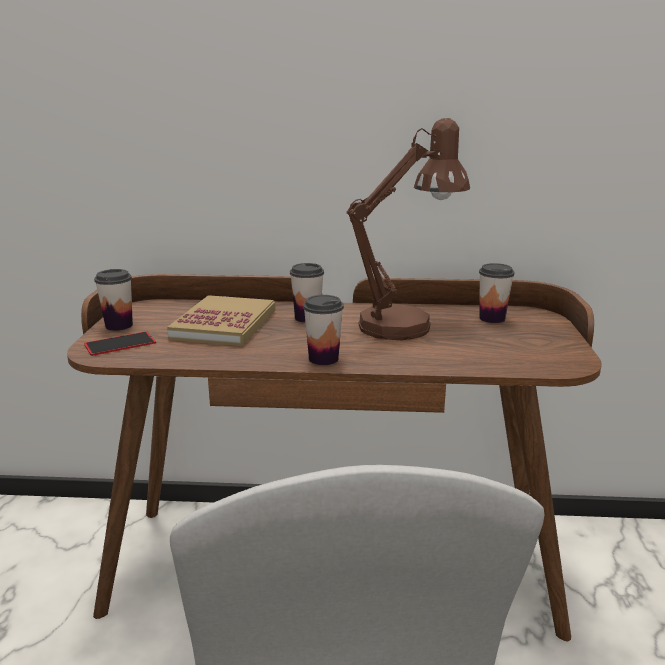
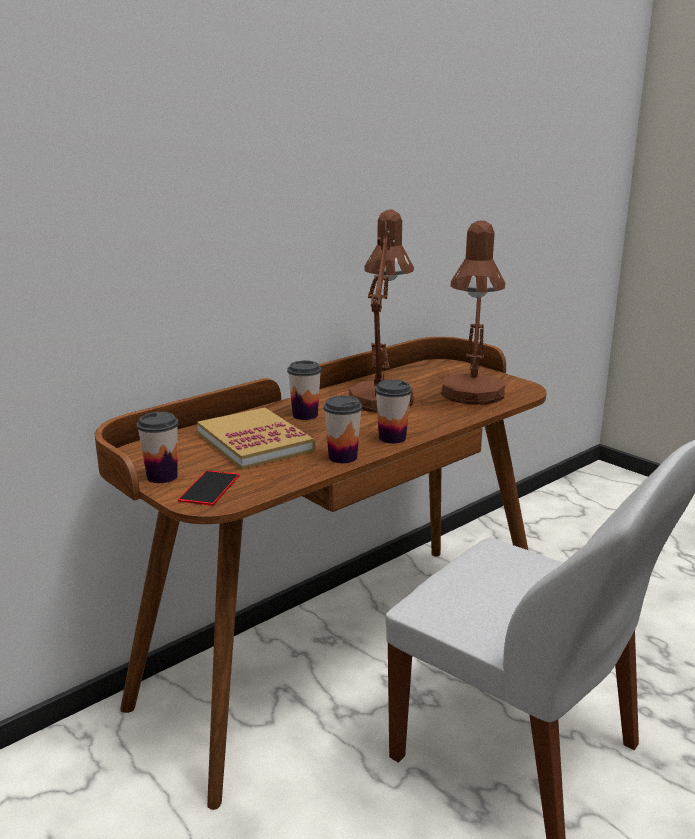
camera: 45 degrees left, 0 degrees up
cup [479,263,515,323] -> cup moved to [323,396,362,463]
none -> brown table lamp [441,220,505,405]

